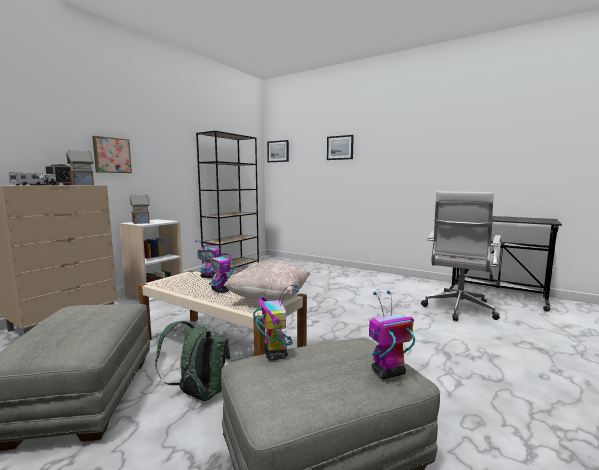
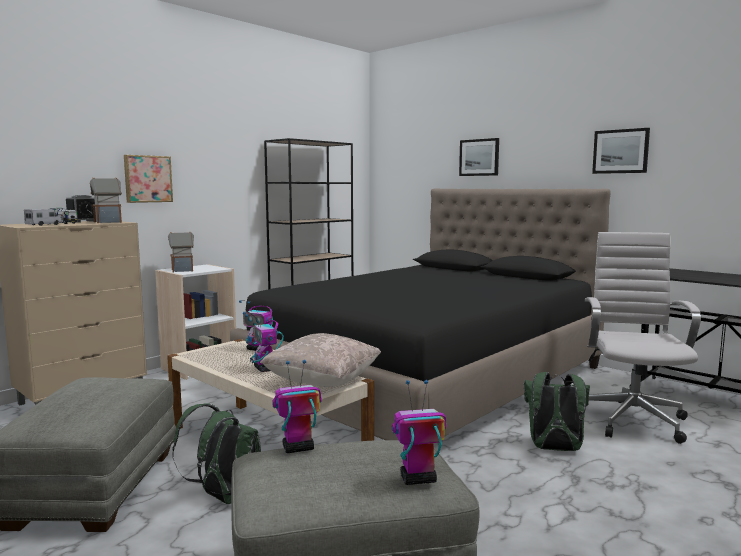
camera: 10 degrees right, 0 degrees up
toy robot [253,284,299,360] -> toy robot turned 105 degrees counterclockwise [272,360,322,453]
picture [267,140,289,162] -> picture moved to [592,128,650,174]
white office chair [421,191,502,321] -> white office chair turned 150 degrees clockwise [585,232,701,444]
none -> black bed [230,189,611,440]
none -> green backpack [524,372,590,451]

